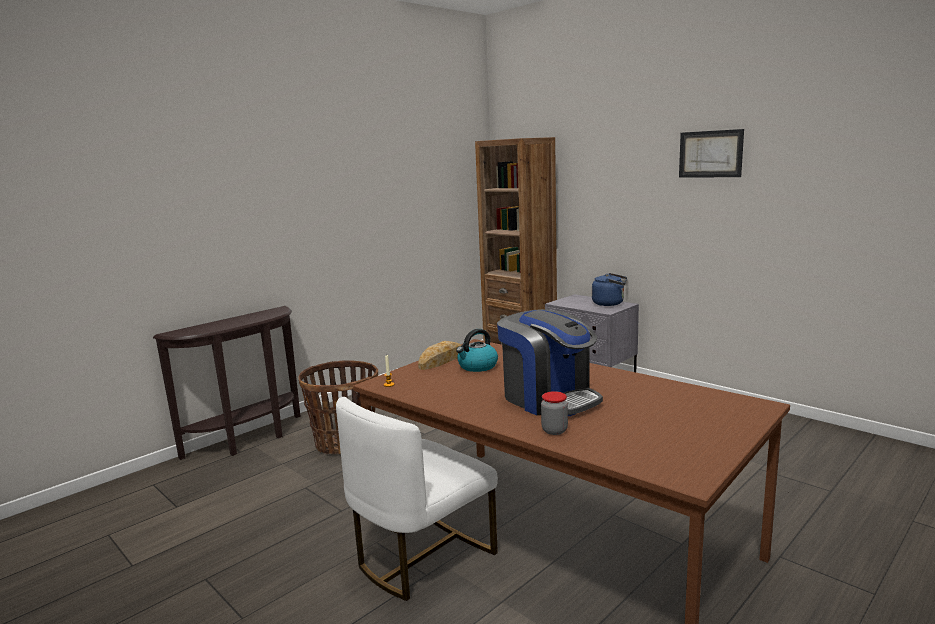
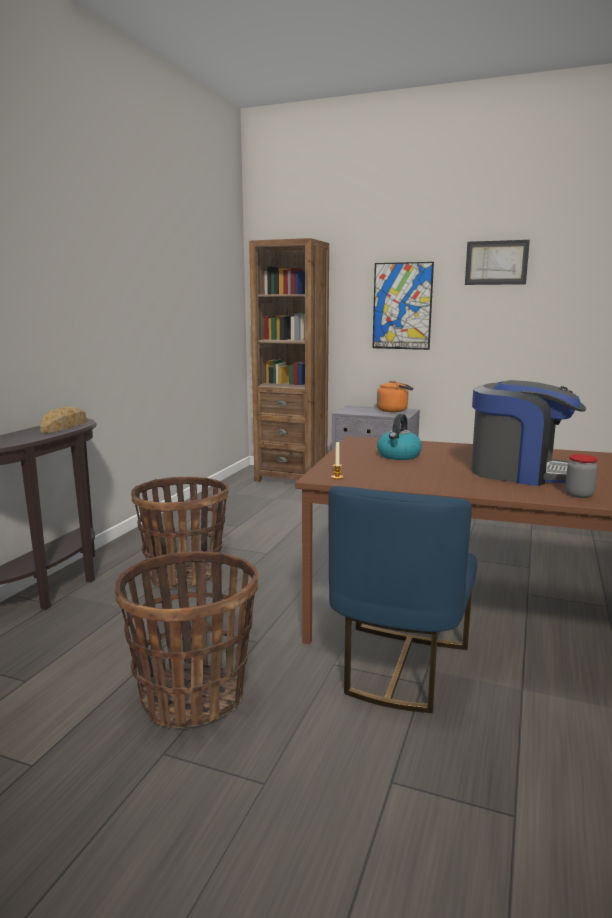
camera: 25 degrees left, 0 degrees up
white chair [336,397,498,601] -> blue chair [328,486,477,713]
bread [418,341,461,370] -> bread moved to [40,407,87,433]
blue kettle [592,273,627,306] -> orange kettle [377,381,413,412]
none -> basket [114,551,258,729]
none -> picture [373,262,434,350]

